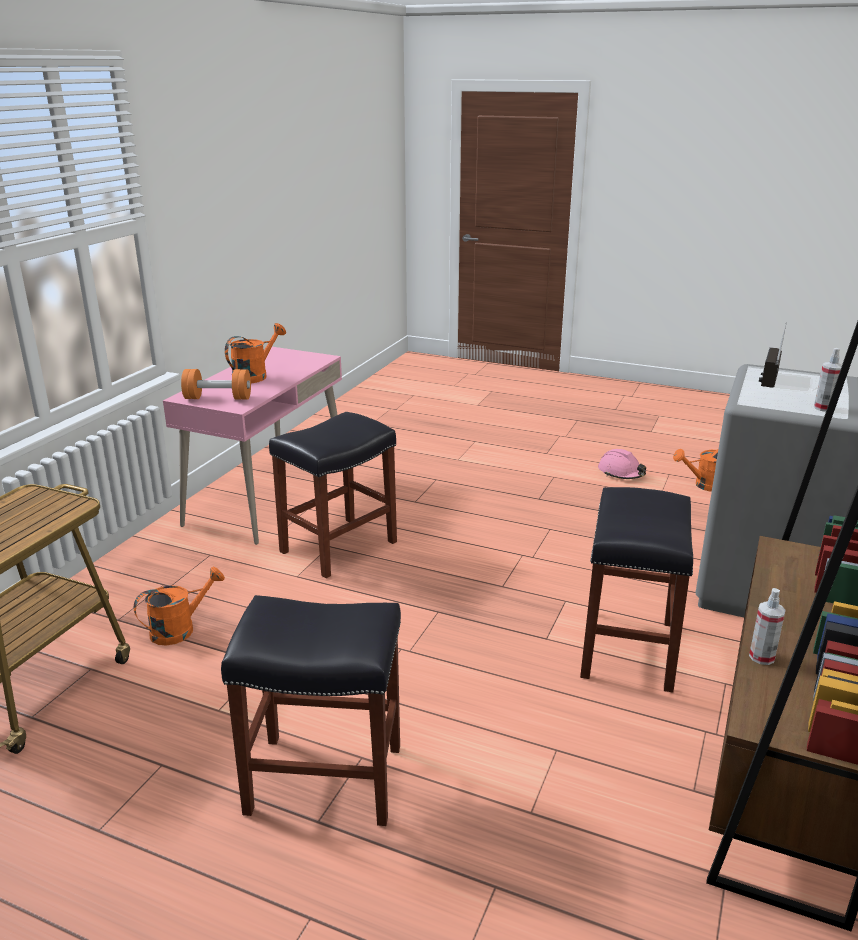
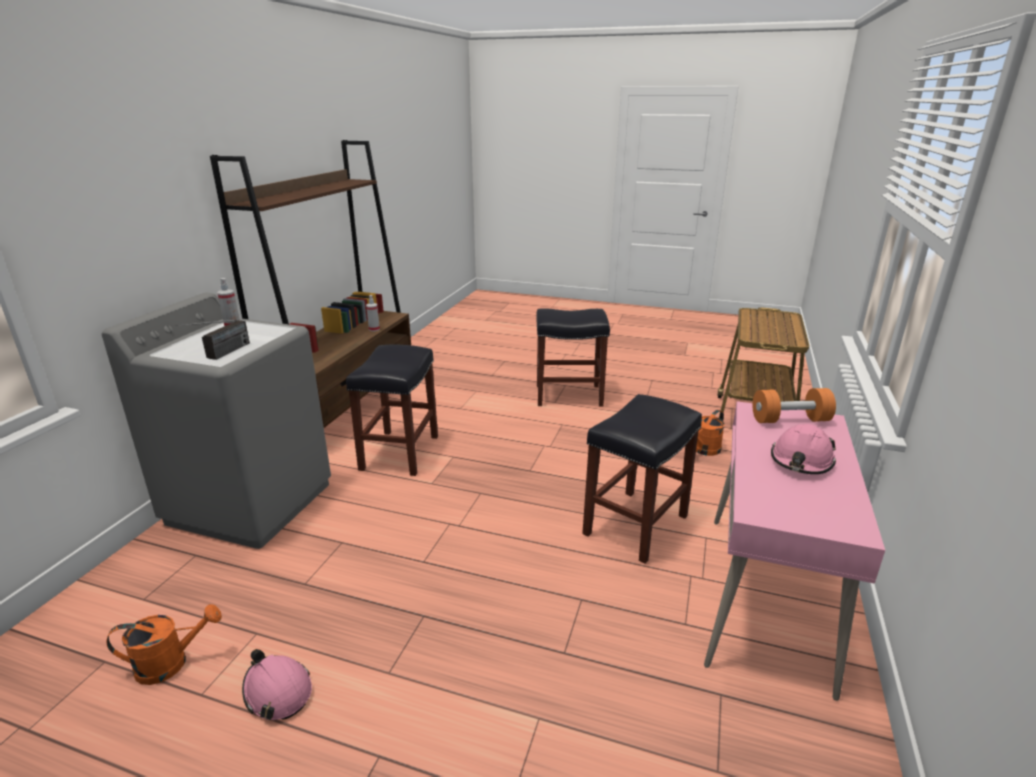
camera: 175 degrees right, 0 degrees up
orange watering can [225,323,286,384] -> pink hard hat [771,424,836,474]

